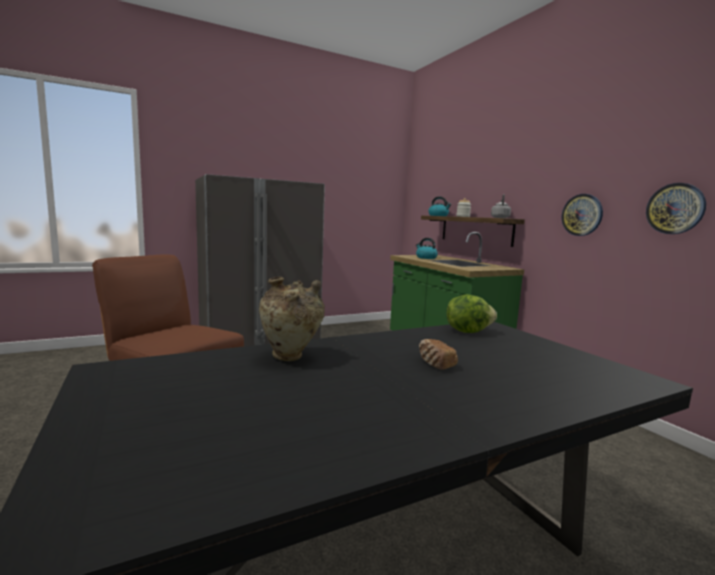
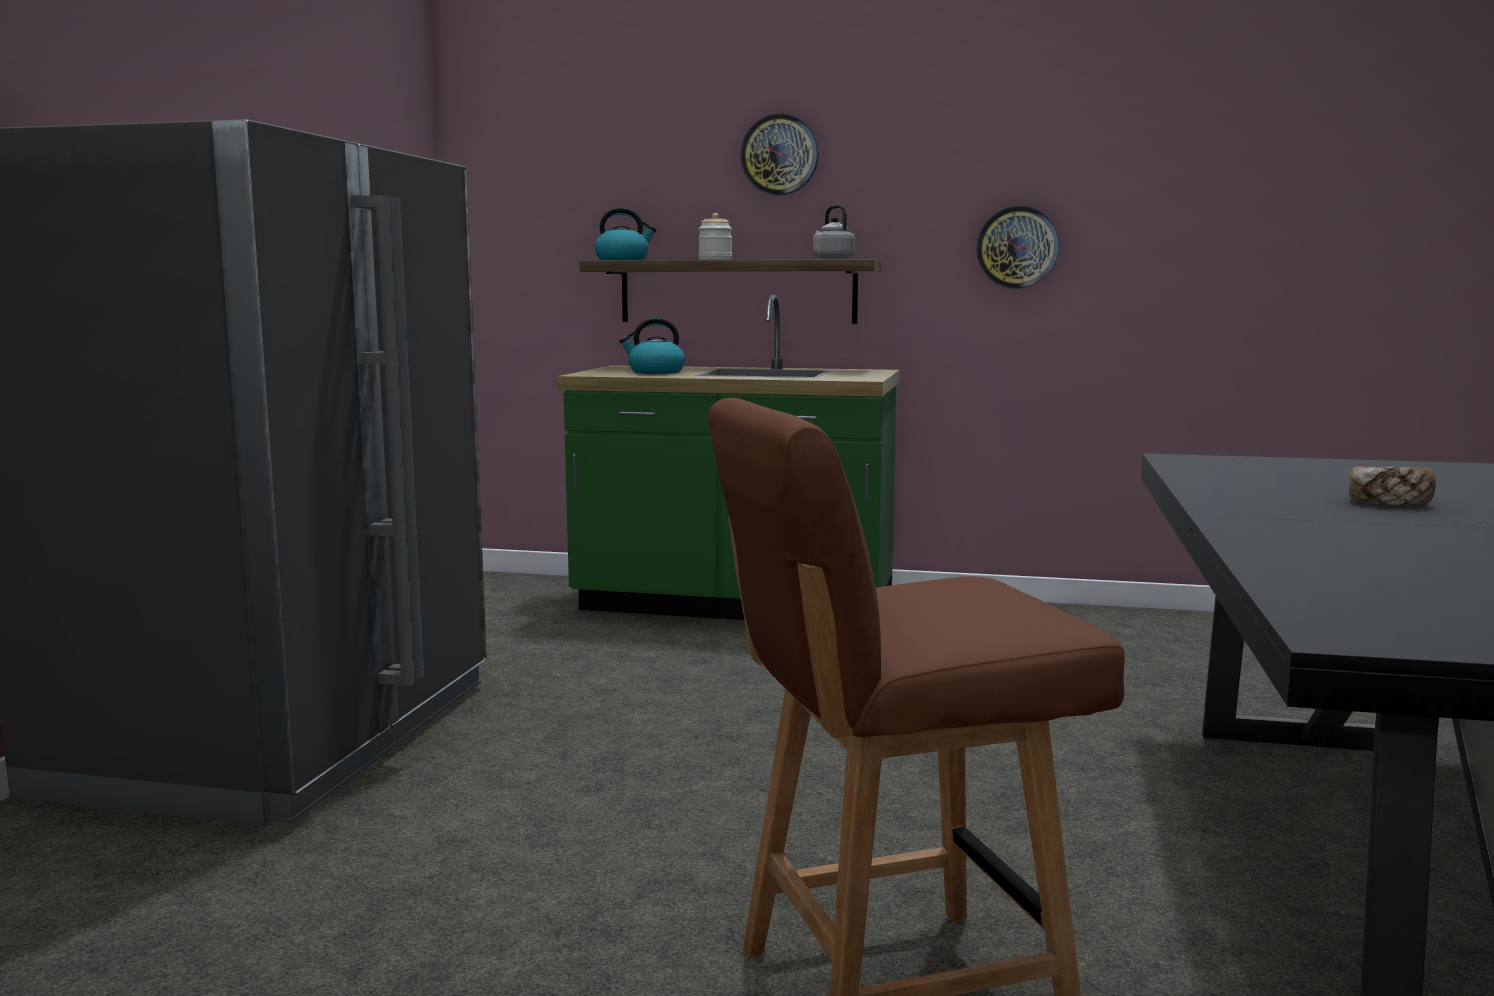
camera: 50 degrees left, 0 degrees up
beige vase [259,277,325,361] -> none
lettuce [446,294,497,333] -> none
wall clock [646,183,706,234] -> wall clock moved to [740,113,819,195]

